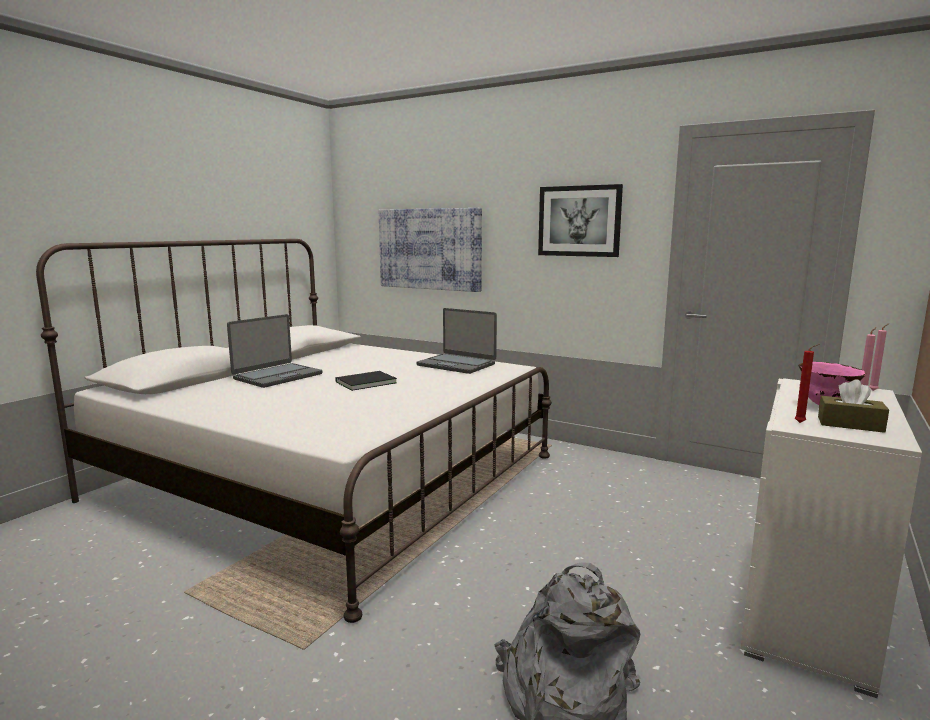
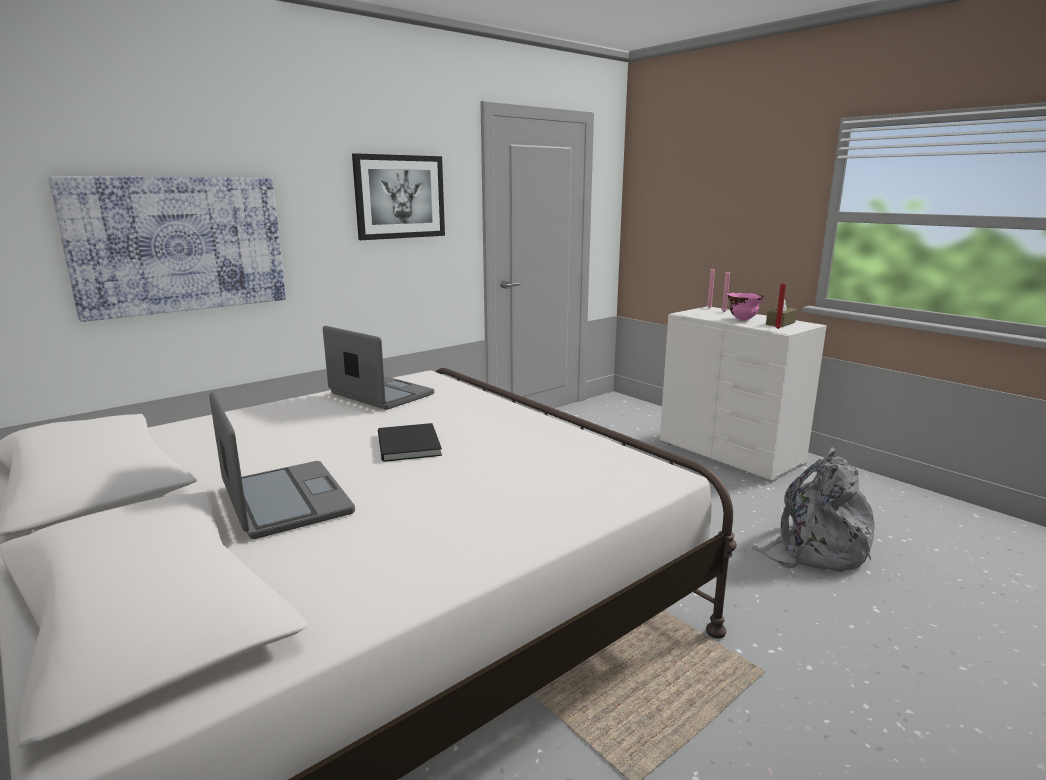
camera: 70 degrees left, 5 degrees up
laptop [416,308,497,374] -> laptop turned 105 degrees counterclockwise [323,326,434,410]

